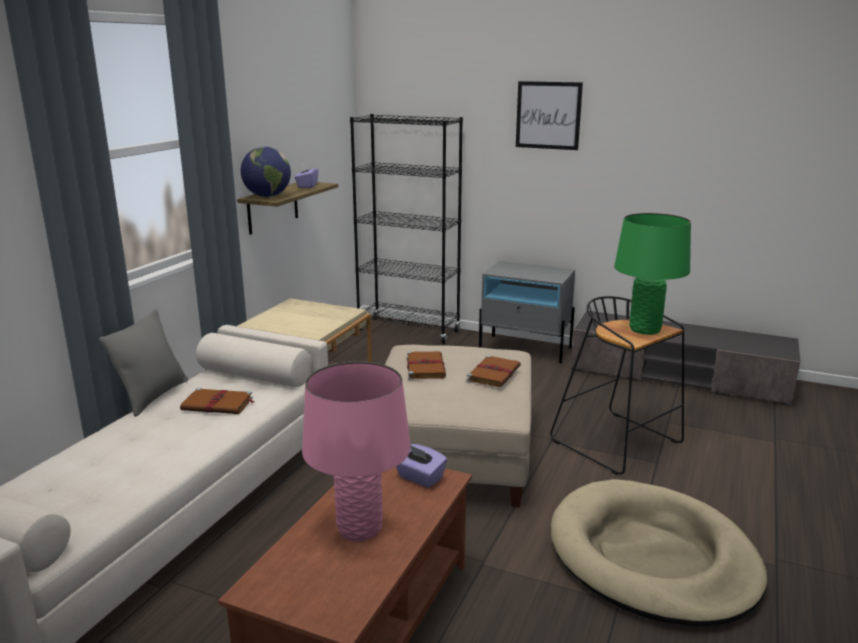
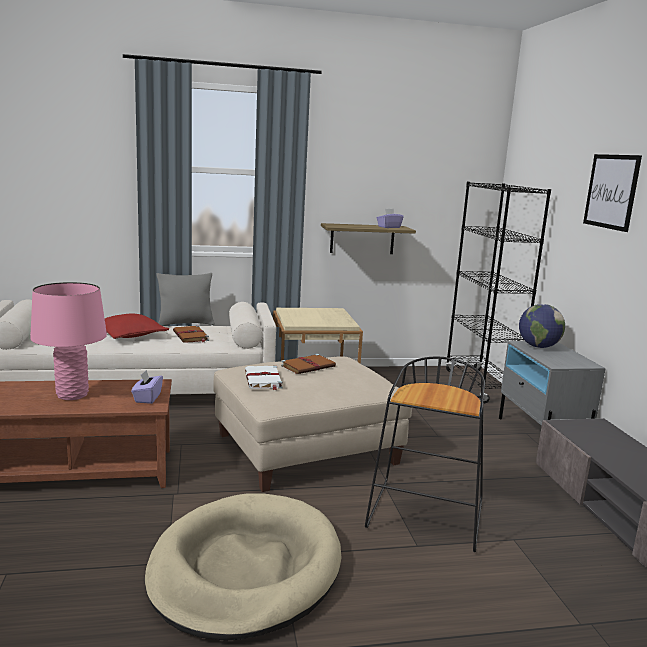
camera: 55 degrees right, 5 degrees down
globe [241,147,291,197] -> globe moved to [519,304,565,348]
brown book [466,355,521,387] -> none
green table lamp [614,213,691,335] -> none
none -> red pillow [105,313,169,339]
none -> white book [245,366,283,390]

